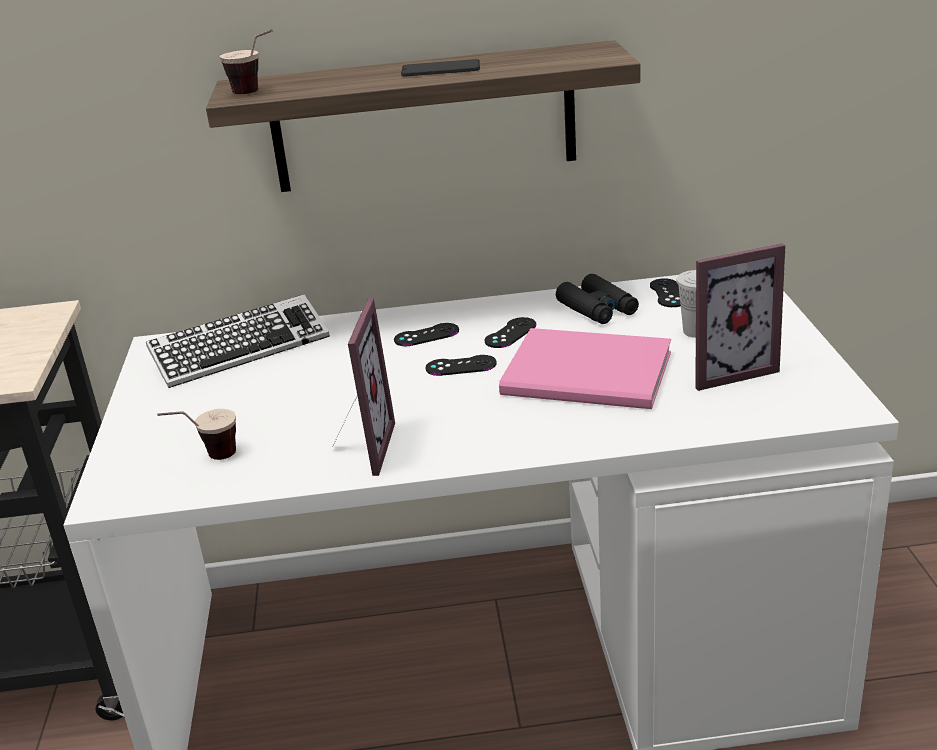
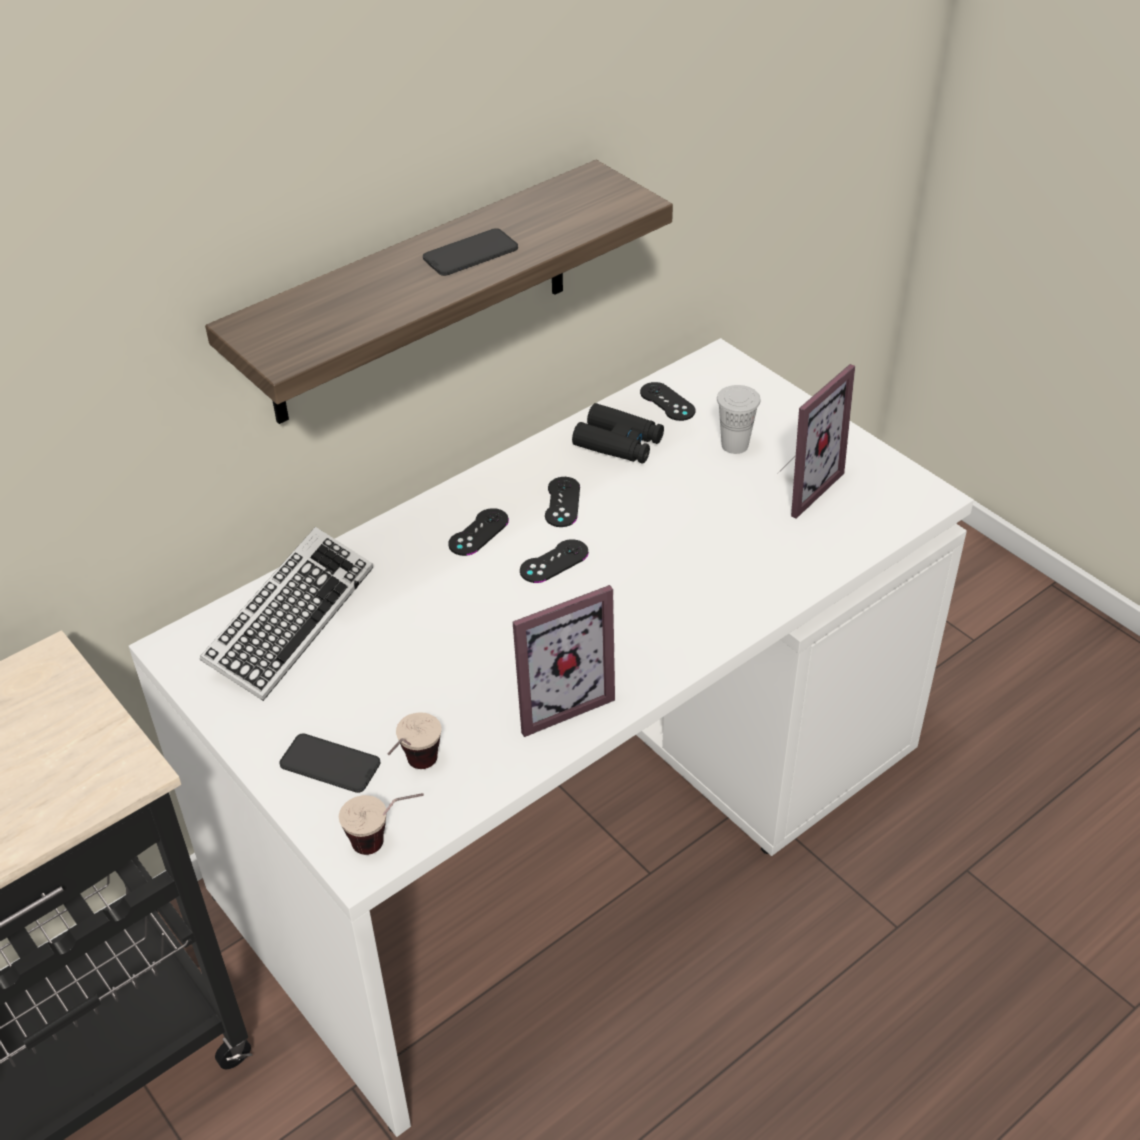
camera: 35 degrees left, 15 degrees up
cup [220,29,273,94] -> cup moved to [339,793,424,855]
picture frame [331,298,395,476] -> picture frame turned 90 degrees clockwise [513,585,615,737]
pink book [499,328,671,409] -> none
none -> phone [279,733,381,793]

